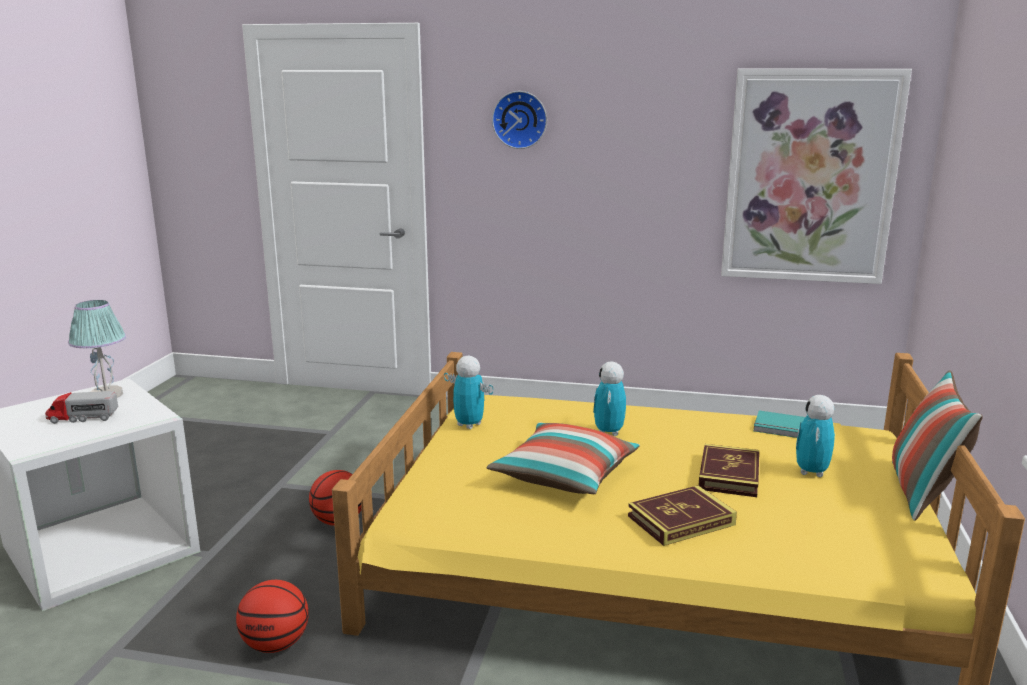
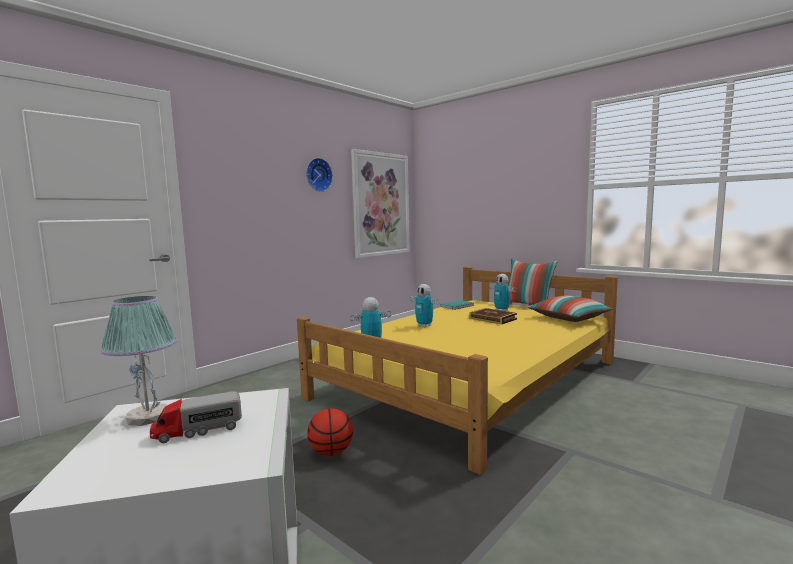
camera: 60 degrees left, 10 degrees down
toy truck [45,391,118,424] -> toy truck turned 45 degrees clockwise [150,391,242,443]
basketball [236,580,309,653] -> none
pillow [486,423,640,494] -> pillow moved to [528,295,612,322]
wall clock [492,91,547,149] -> wall clock moved to [306,158,333,192]
book [628,485,737,546] -> none

